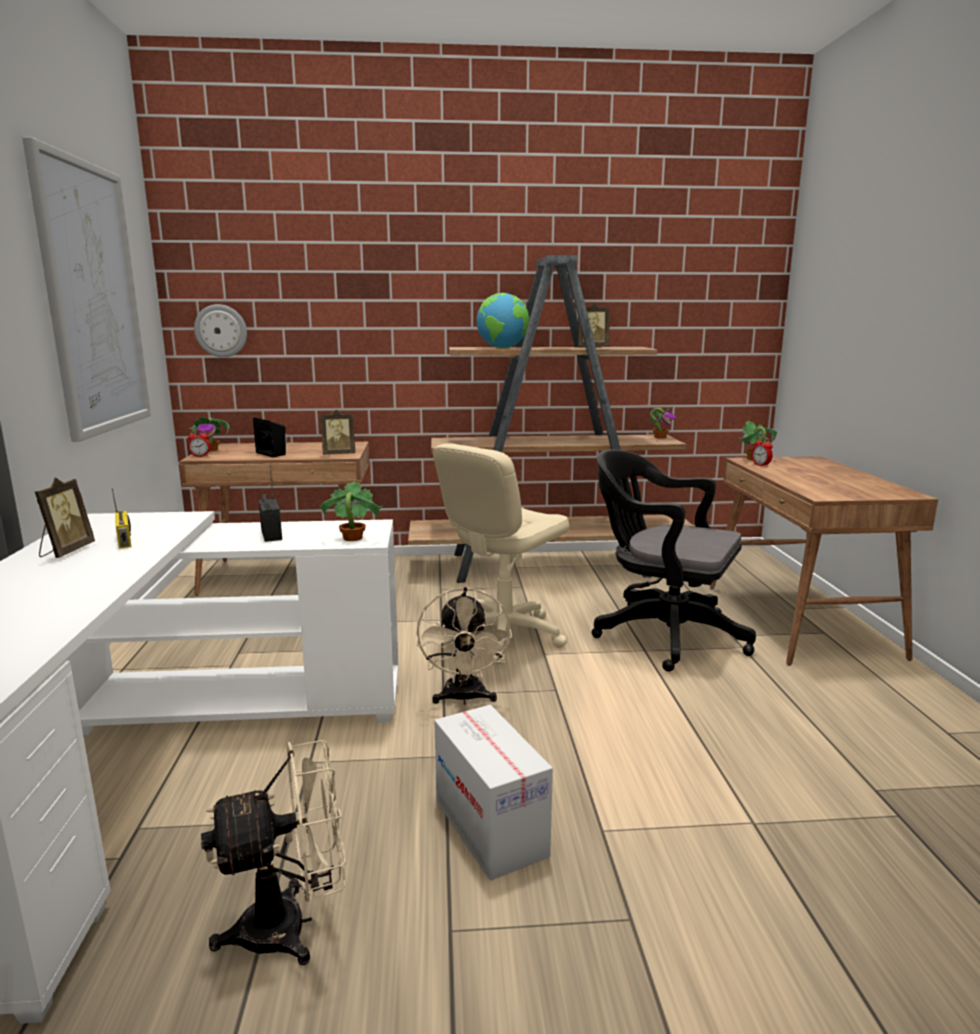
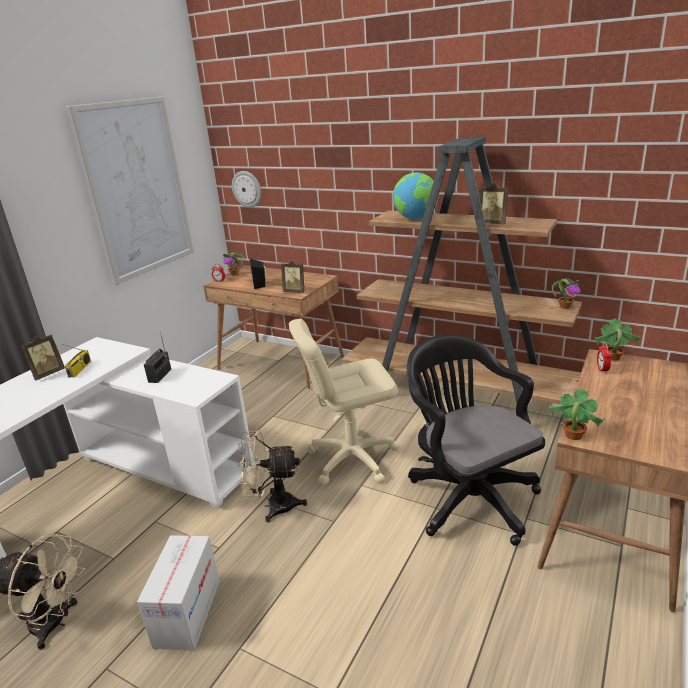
camera: 35 degrees right, 10 degrees up
potted plant [320,482,383,541] -> potted plant moved to [549,388,606,440]
beige fan [416,587,512,705] -> beige fan turned 60 degrees clockwise [237,430,307,523]

